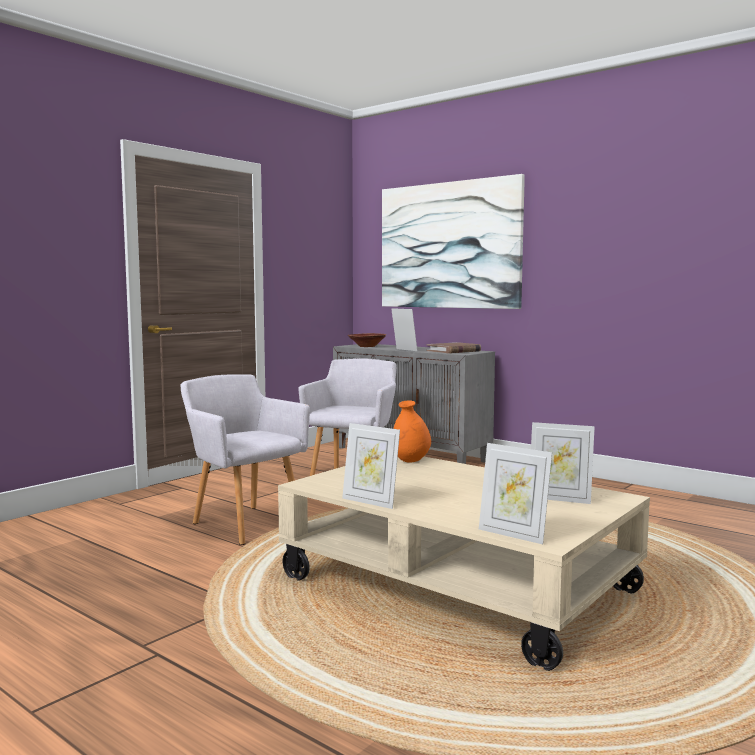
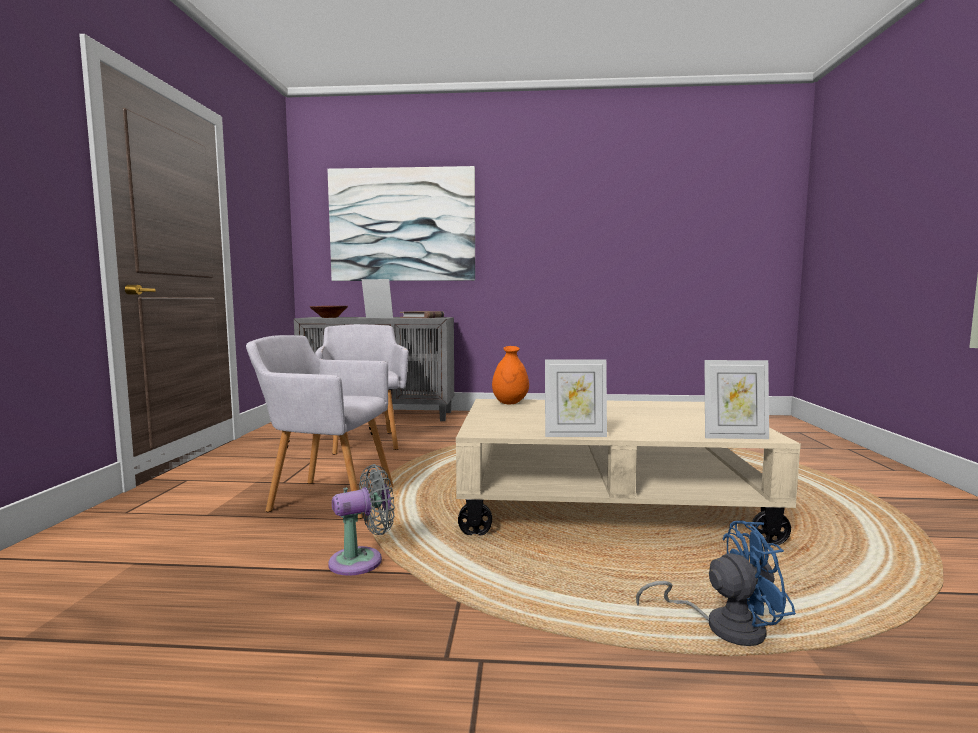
camera: 35 degrees left, 0 degrees up
picture frame [531,422,595,504] -> none
none -> grey fan [328,464,395,576]
none -> blue fan [636,520,796,646]

